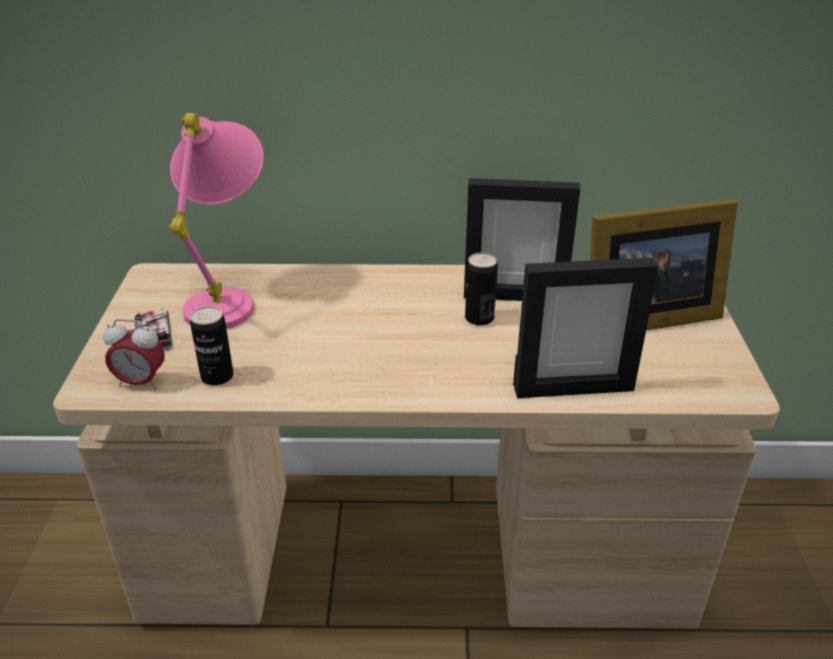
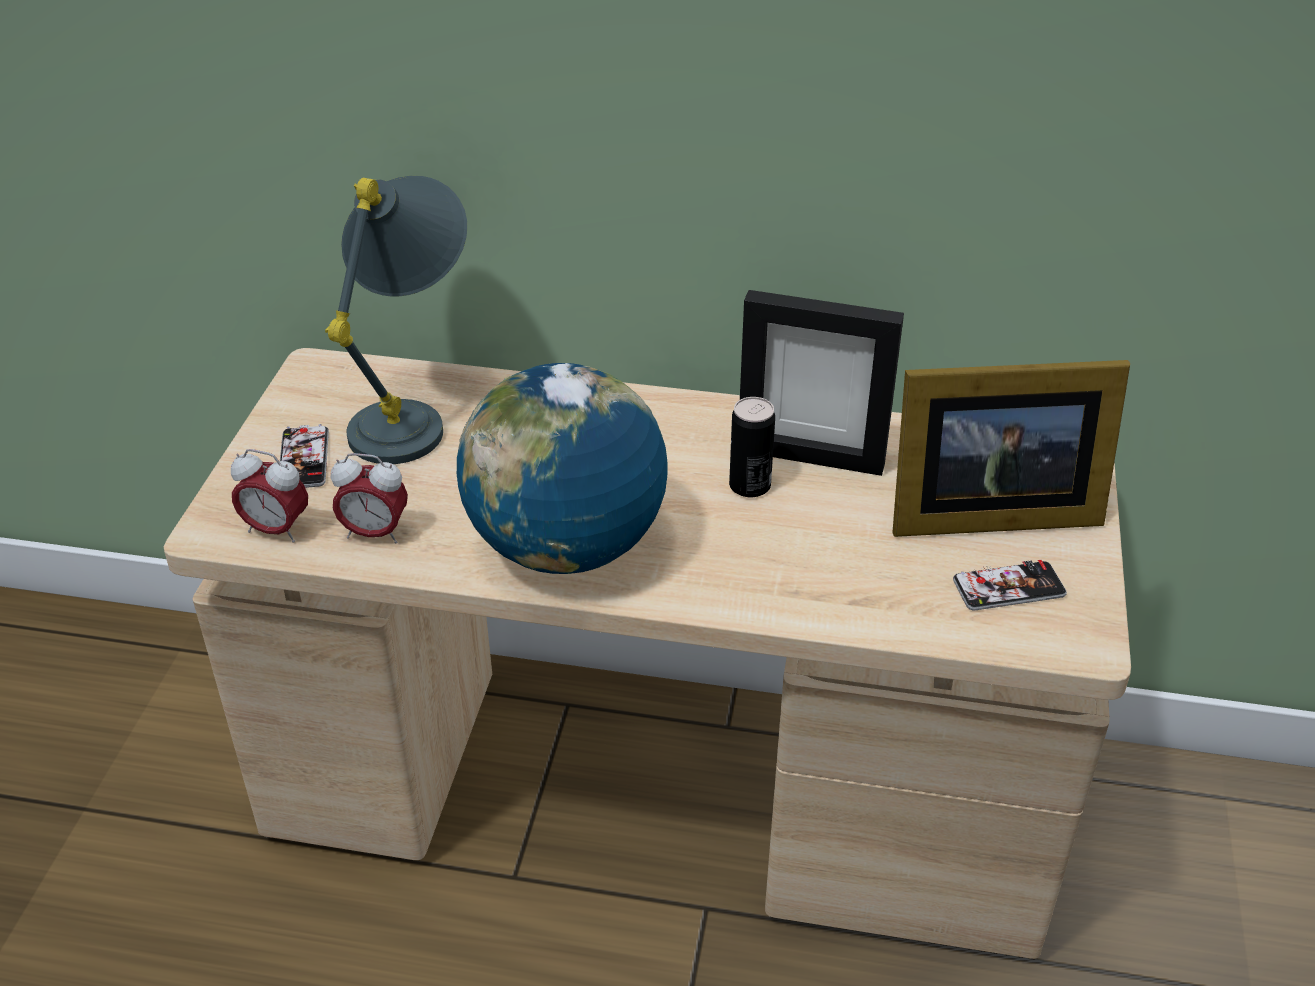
camera: 10 degrees right, 5 degrees up
pink table lamp [168,113,264,329] -> grey table lamp [325,176,467,464]
can [190,306,234,386] -> alarm clock [331,453,408,544]
picture frame [513,258,659,398] -> none
none -> globe [457,363,668,574]
none -> phone [953,560,1067,611]

